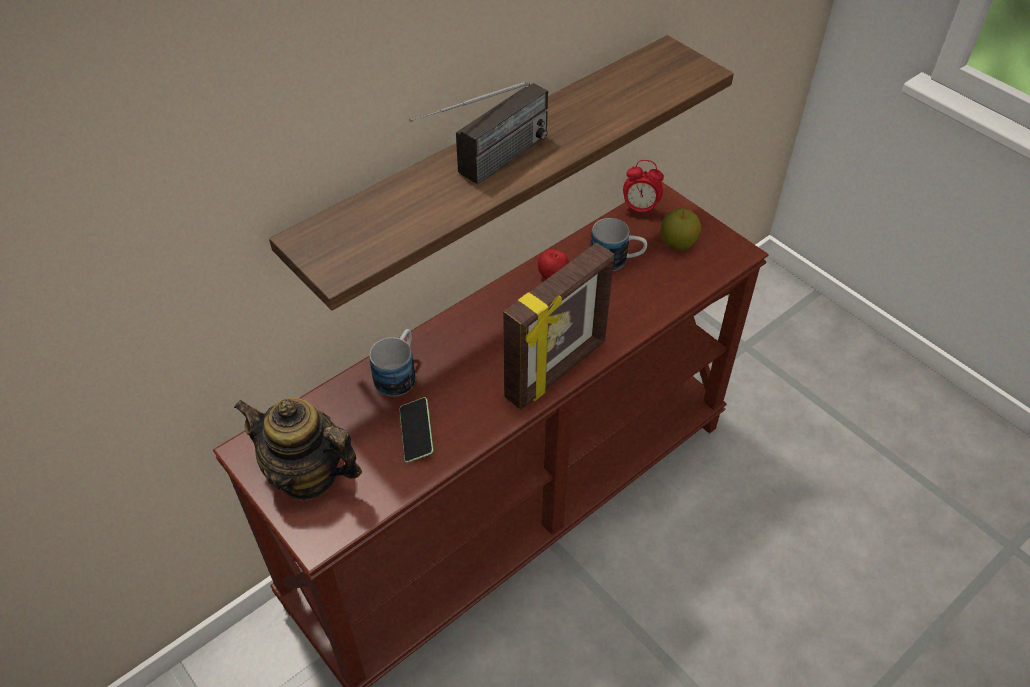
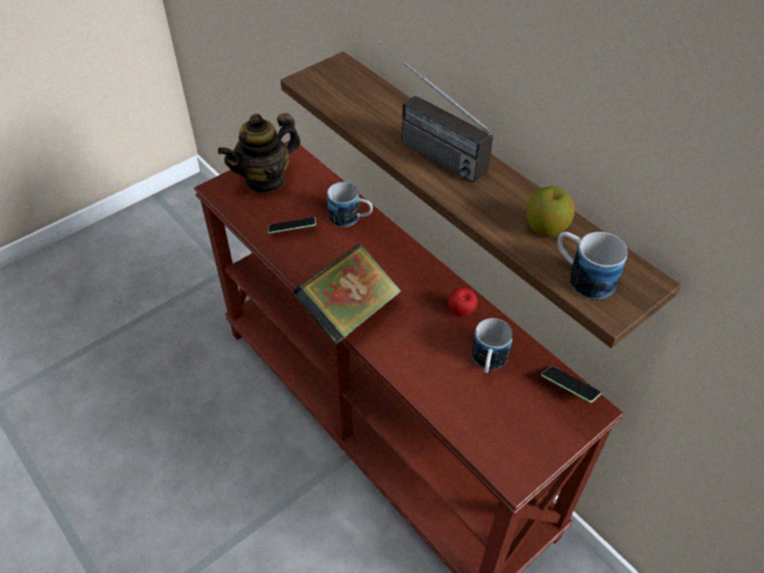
camera: 90 degrees right, 0 degrees up
teapot [234,398,362,501] -> teapot turned 150 degrees counterclockwise [218,113,301,194]
picture frame [503,243,615,410] -> book [293,244,401,345]
alarm clock [623,160,664,217] -> phone [541,366,601,403]
apple [661,208,701,250] -> apple moved to [526,186,575,237]
none -> mug [558,232,628,299]

